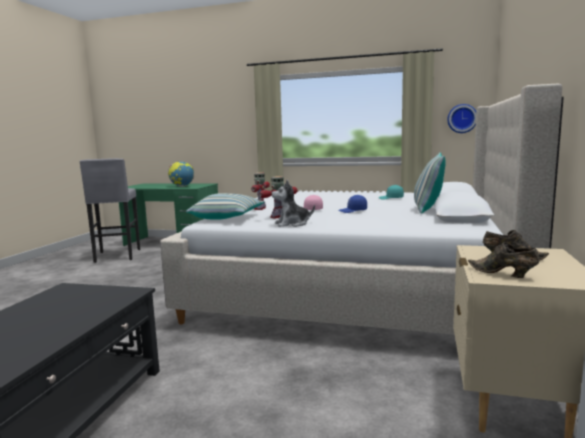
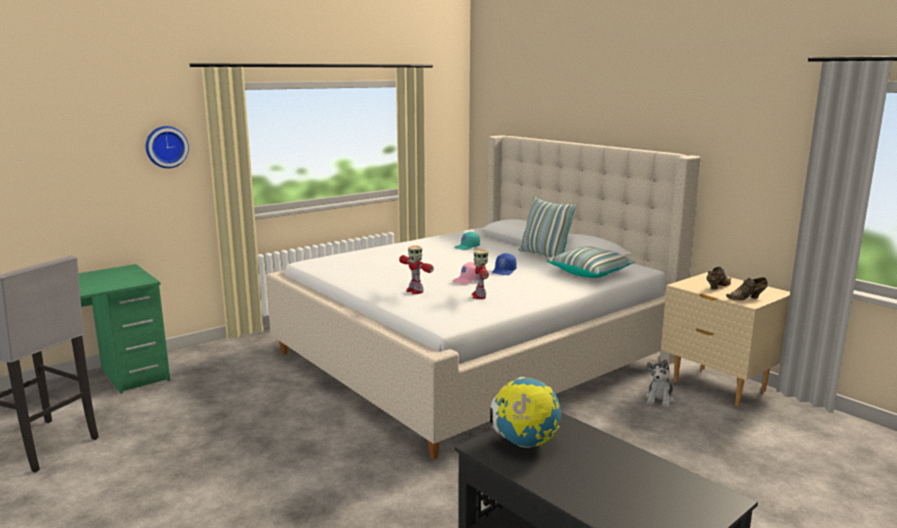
camera: 55 degrees left, 5 degrees up
globe [168,162,194,187] -> globe moved to [490,377,561,448]
pillow [186,193,264,220] -> pillow moved to [547,246,636,278]
plush toy [272,180,315,227] -> plush toy moved to [645,359,675,407]
wall clock [447,104,476,133] -> wall clock moved to [146,126,189,168]

